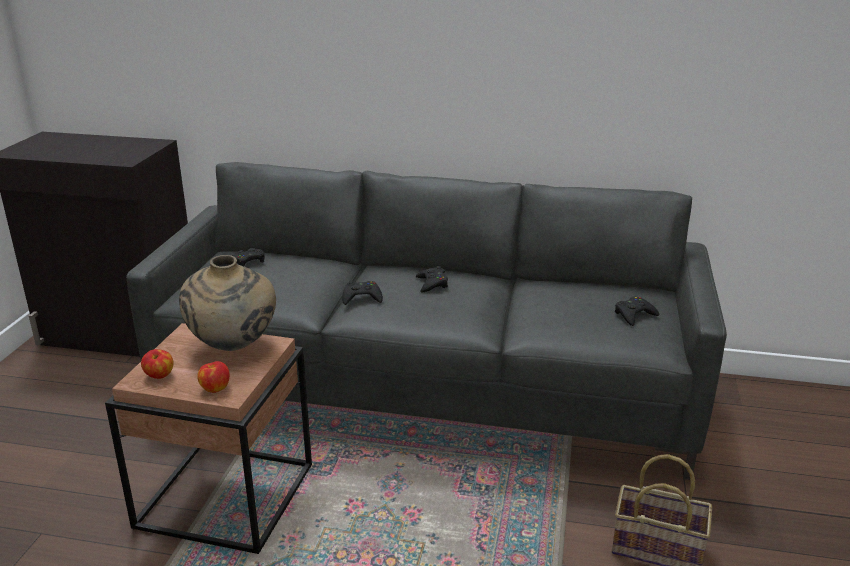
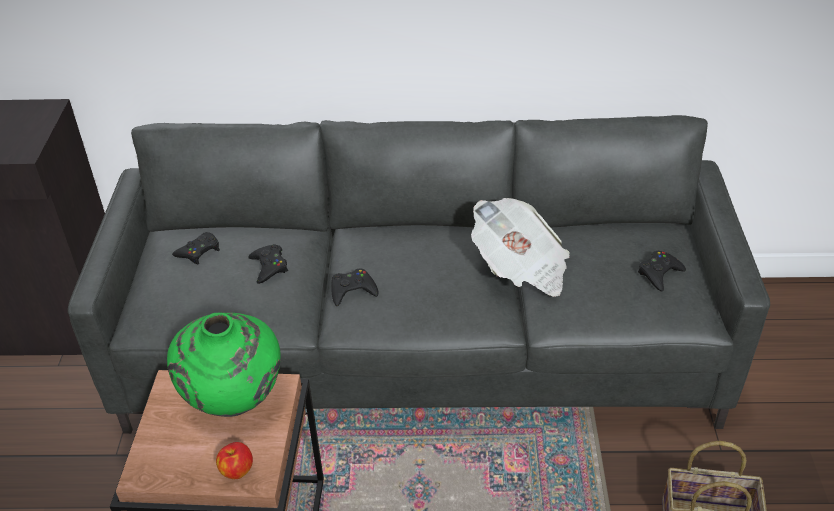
camera: 10 degrees left, 15 degrees up
apple [141,349,174,379] -> none
beige vase [179,255,276,351] -> green vase [167,312,281,417]
black game controller [416,266,448,292] -> black game controller moved to [248,244,288,284]
none -> newspaper [471,198,570,297]

